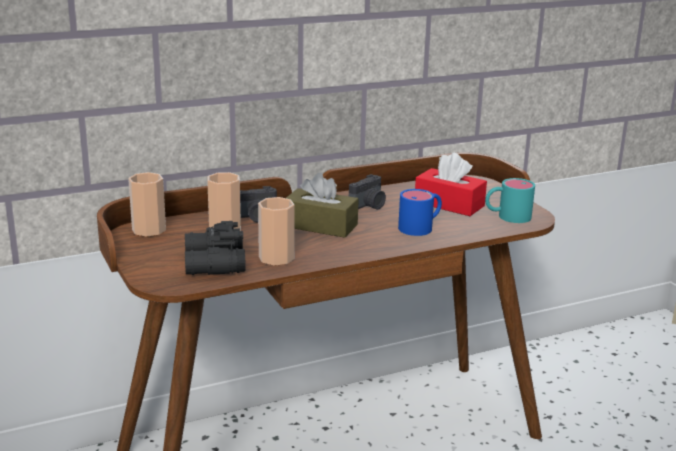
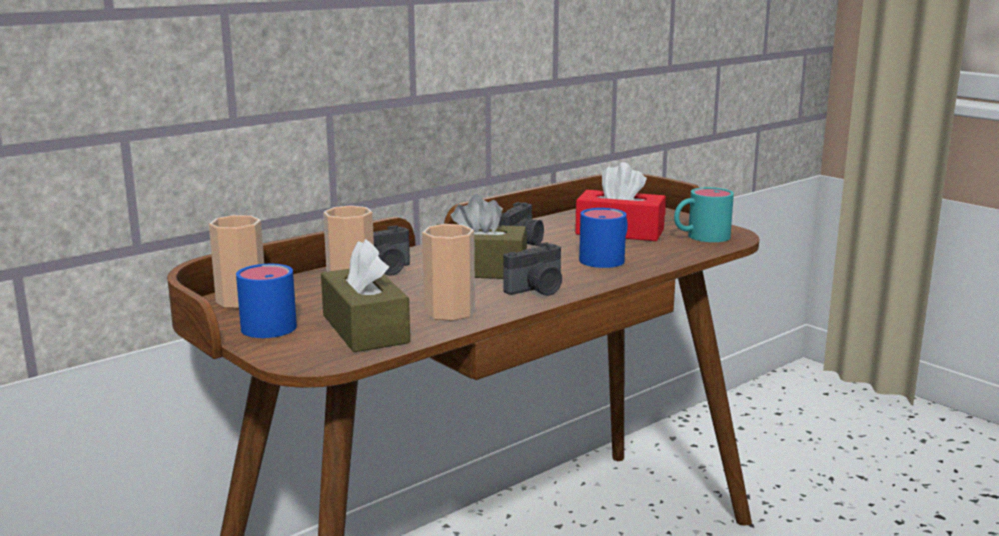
camera: 15 degrees left, 5 degrees down
black binoculars [185,221,246,275] -> brown tissue box [321,239,410,352]
none -> blue mug [236,264,297,338]
none -> camera [503,242,562,296]

